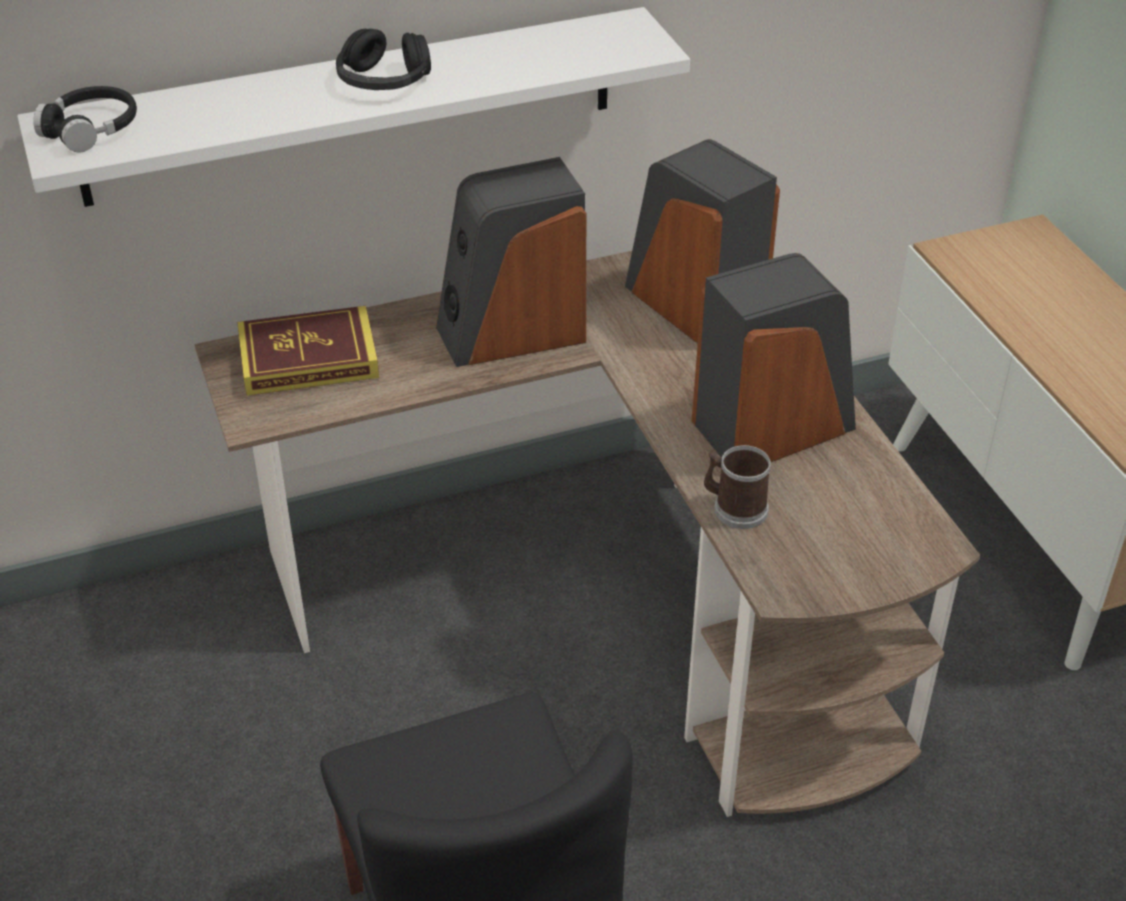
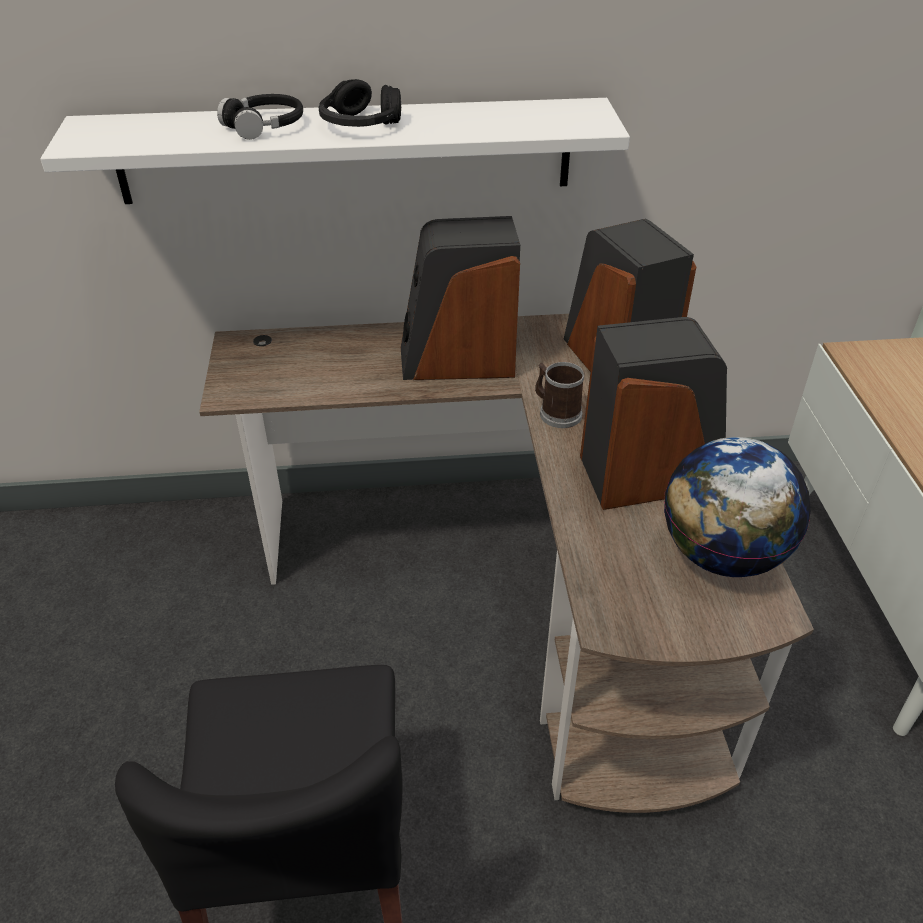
camera: 15 degrees right, 0 degrees up
black headphones [33,86,137,152] -> black headphones moved to [217,94,303,140]
book [237,306,379,396] -> none
mug [704,445,771,529] -> mug moved to [535,362,585,428]
none -> globe [664,437,811,577]

